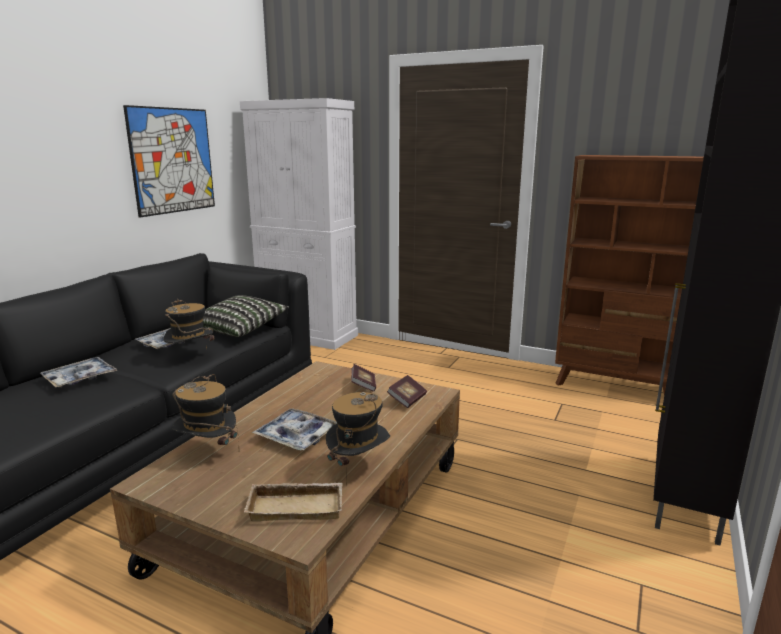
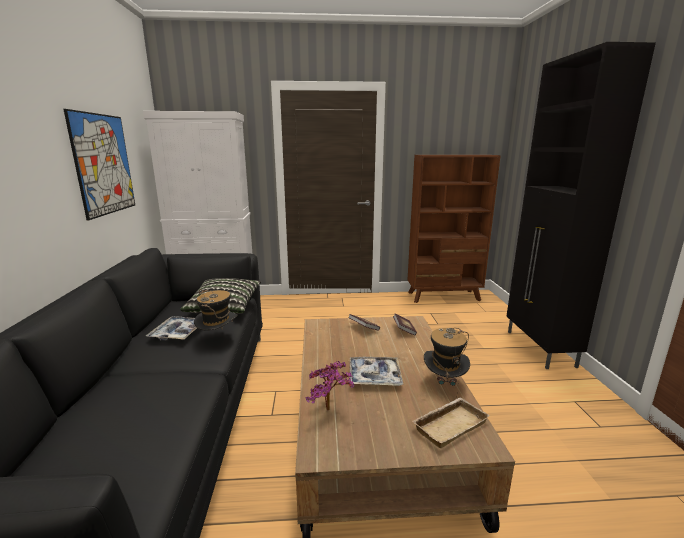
camera: 30 degrees left, 0 degrees up
tray [40,357,118,388] -> none
hat [172,374,239,445] -> potted plant [305,361,354,411]

